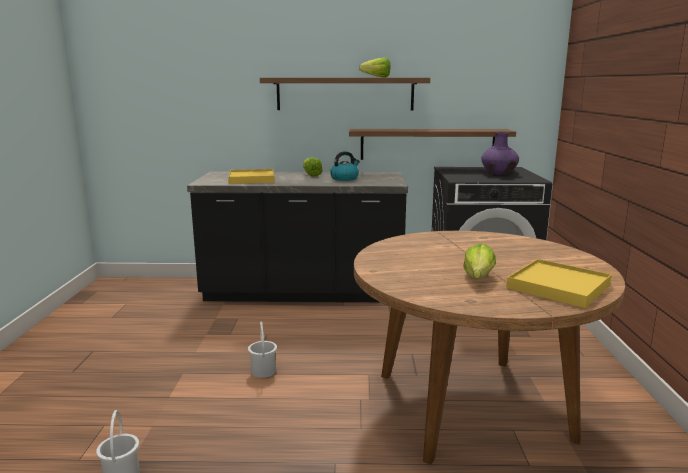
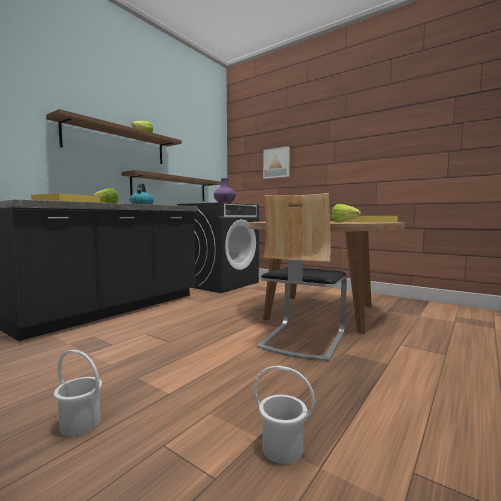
camera: 55 degrees left, 10 degrees down
white bucket [248,322,277,378] -> white bucket moved to [54,350,102,436]
none -> chair [257,193,347,362]
none -> picture [263,146,290,179]

